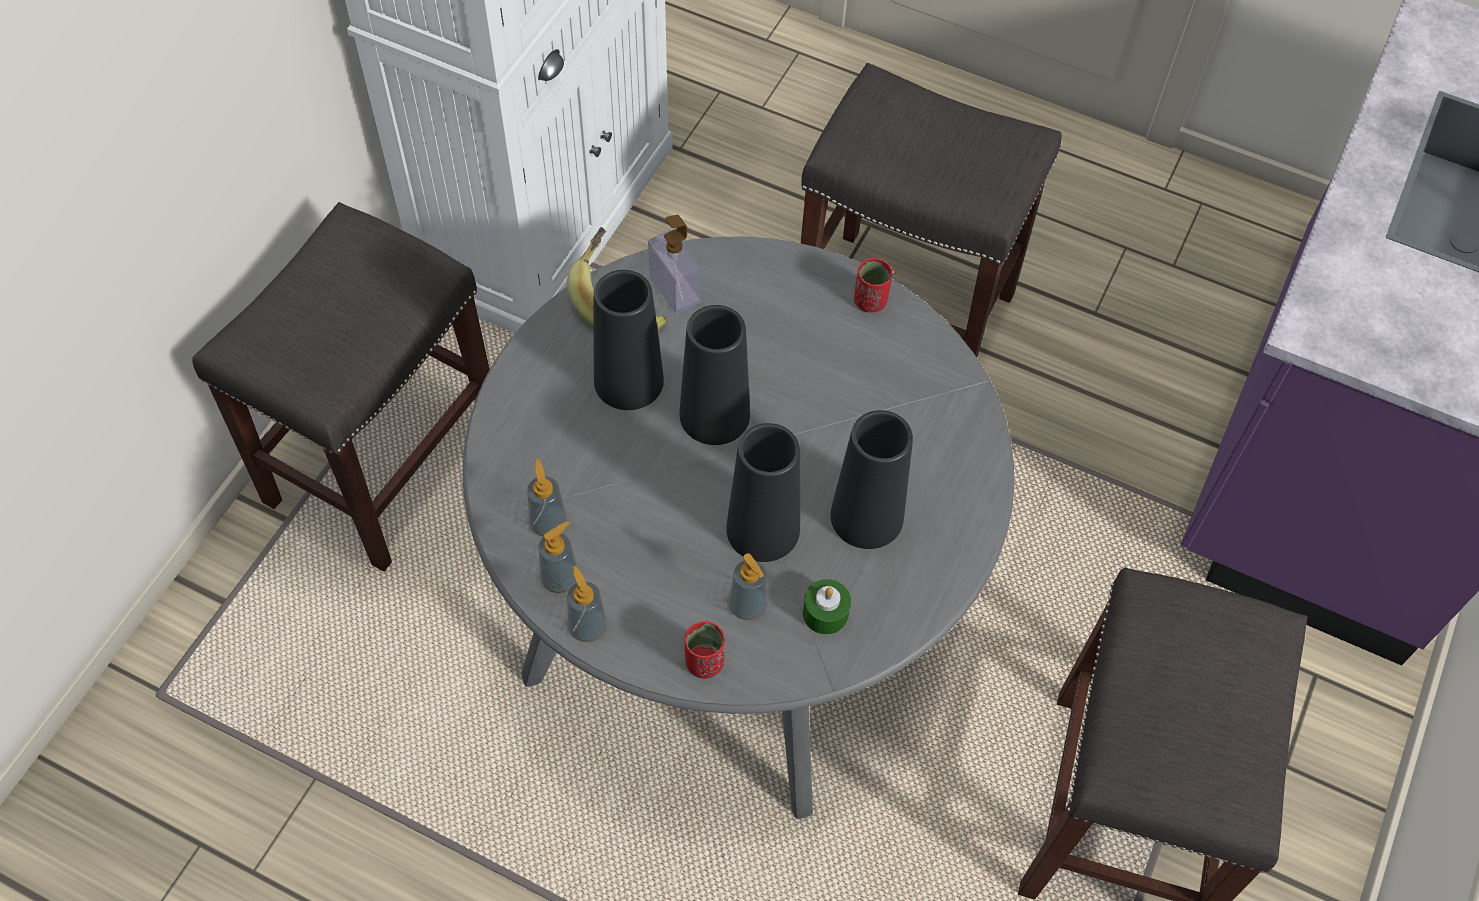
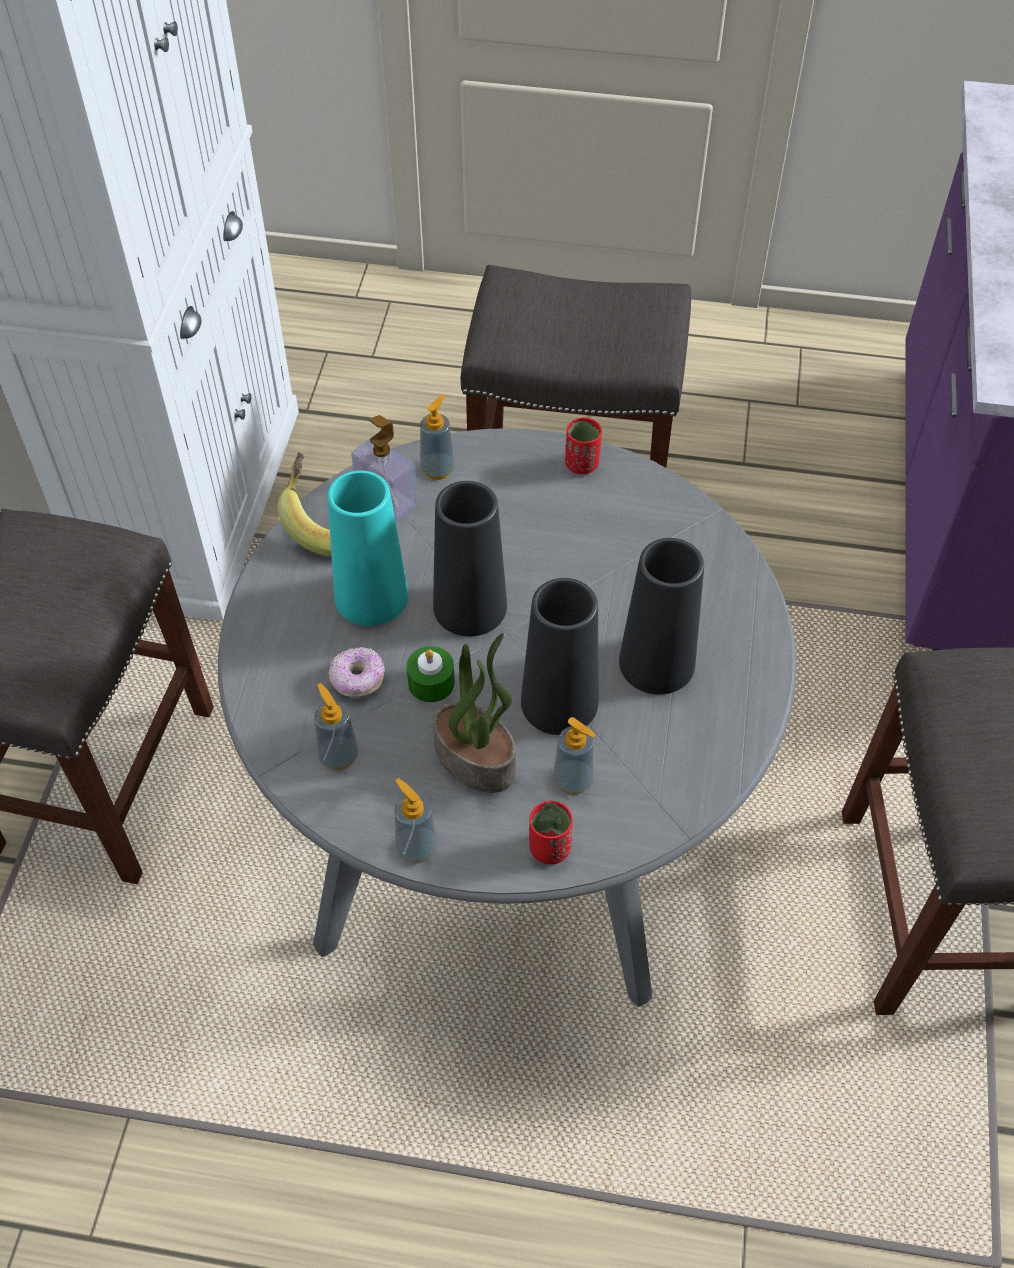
camera: 15 degrees left, 5 degrees down
soap dispenser [538,521,577,593] -> soap dispenser moved to [420,394,454,480]
black vase [593,270,664,410] -> turquoise vase [328,470,408,626]
green candle [803,579,851,635] -> green candle moved to [407,646,455,702]
none -> donut [329,647,385,697]
none -> potted plant [433,633,516,793]

